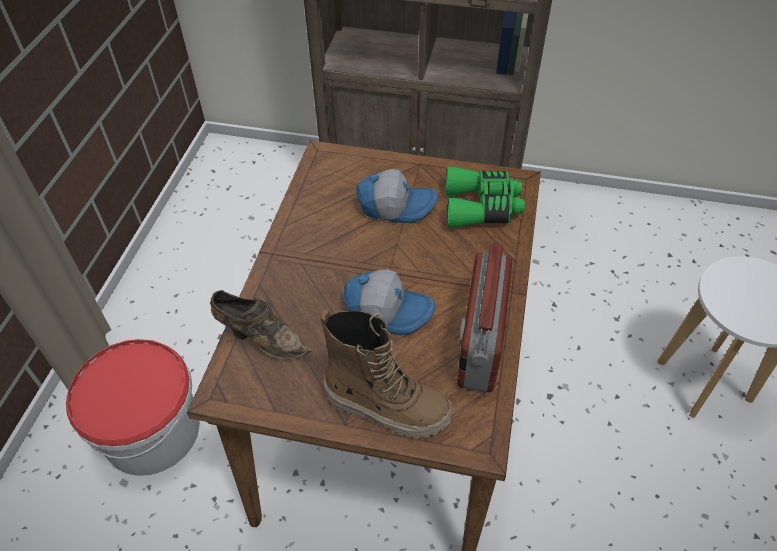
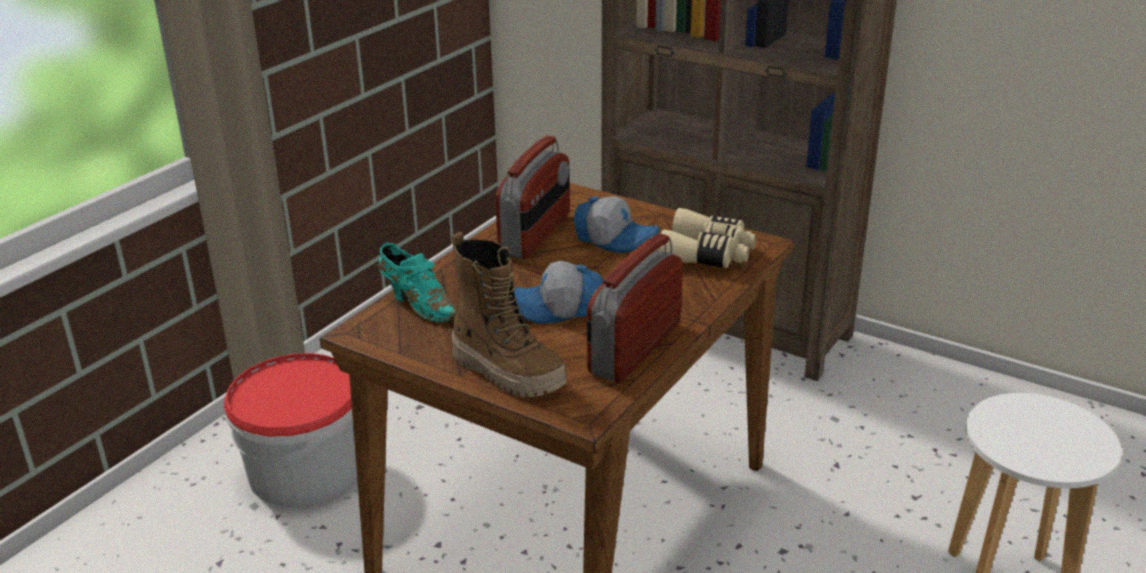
camera: 20 degrees right, 20 degrees down
brown shoe [210,290,312,359] -> turquoise shoe [378,243,456,322]
cap [344,270,435,335] -> cap turned 135 degrees clockwise [514,261,603,324]
green binoculars [446,167,525,227] -> beige binoculars [657,208,756,268]
none -> radio [495,136,570,259]

